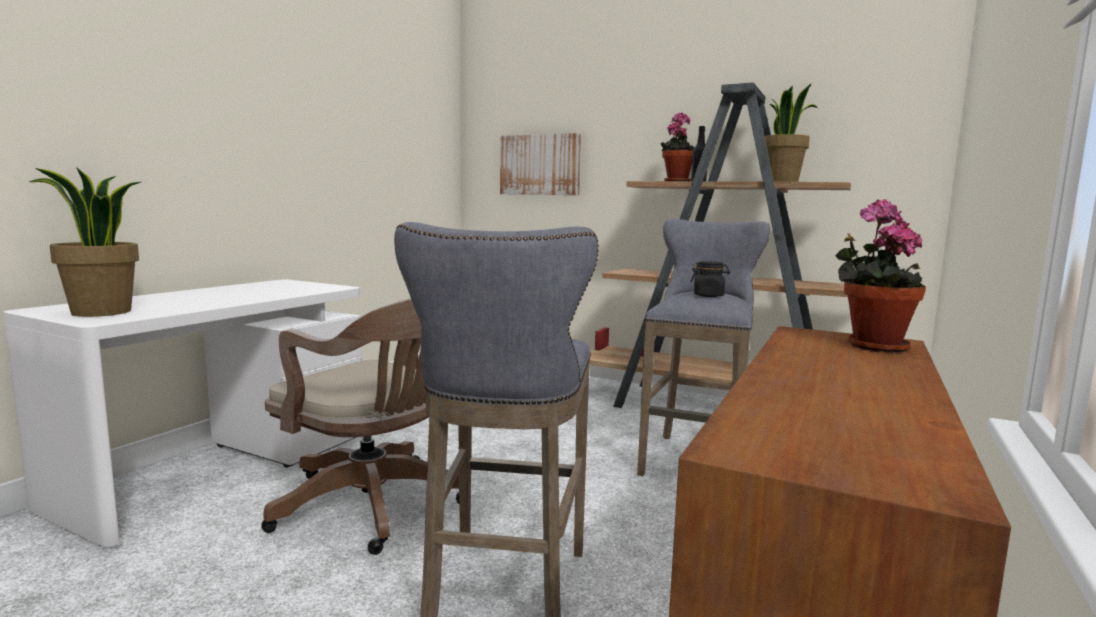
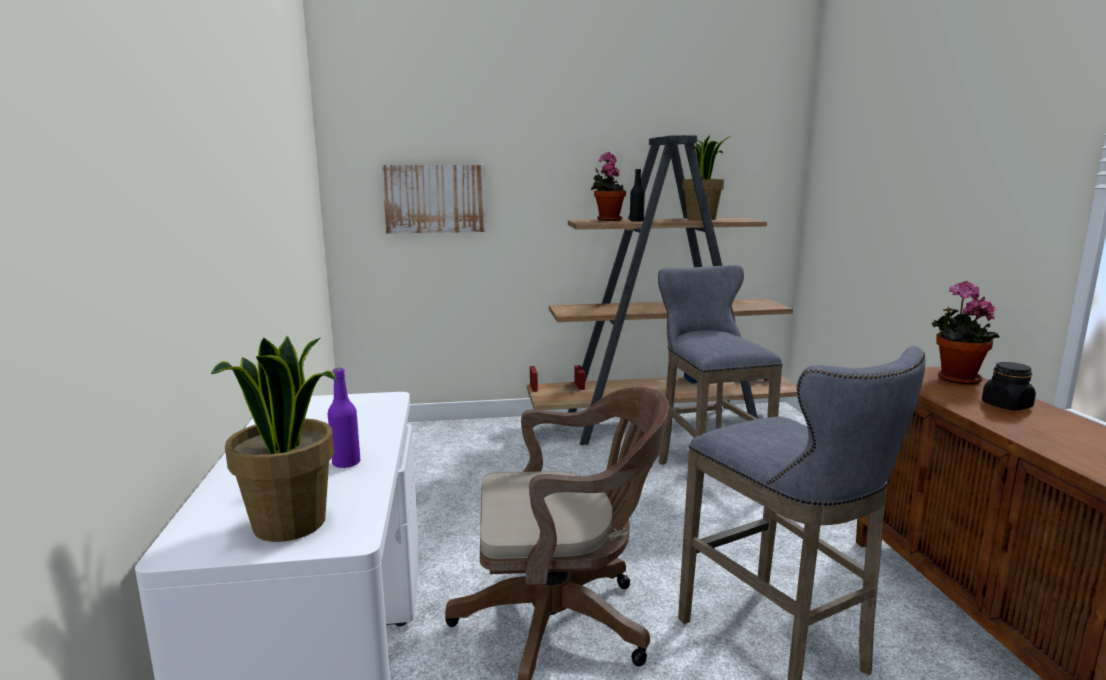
camera: 35 degrees left, 5 degrees up
black jar [690,261,730,297] -> black jar moved to [982,362,1036,410]
none -> purple bottle [328,368,360,468]

